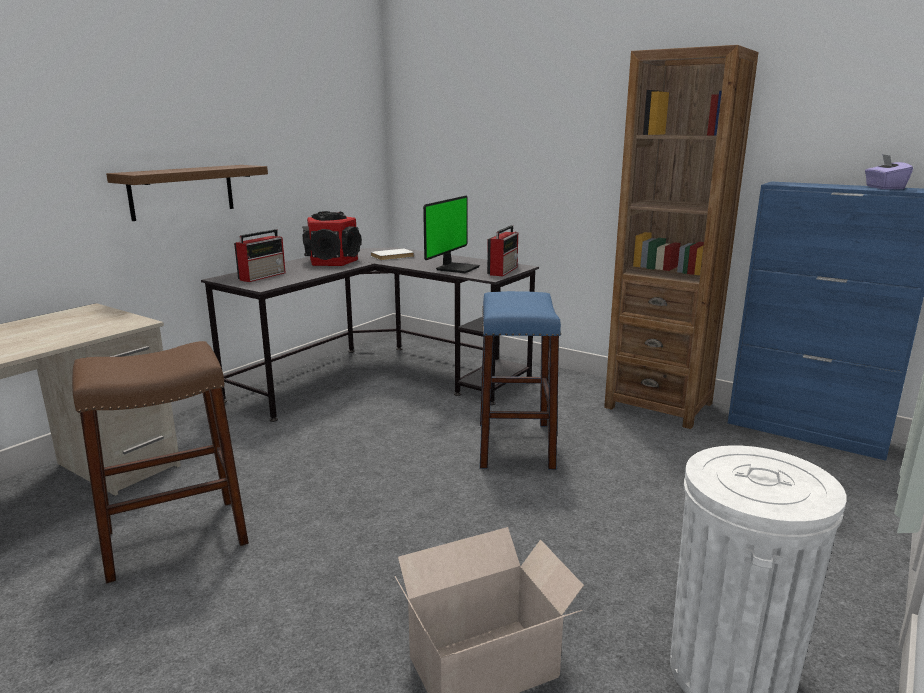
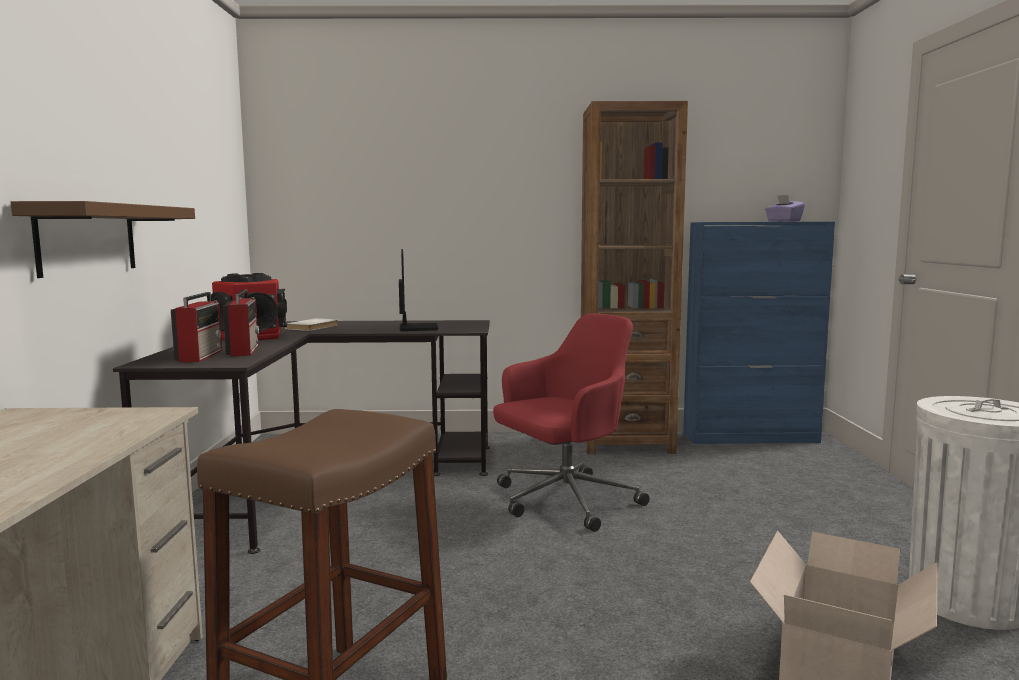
camera: 35 degrees left, 10 degrees down
blue stool [480,291,561,470] -> red office chair [493,314,650,532]
radio [487,225,518,276] -> radio moved to [223,289,259,356]

